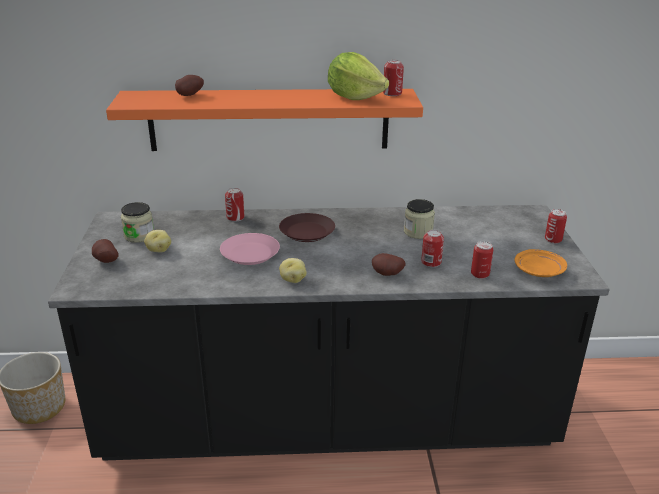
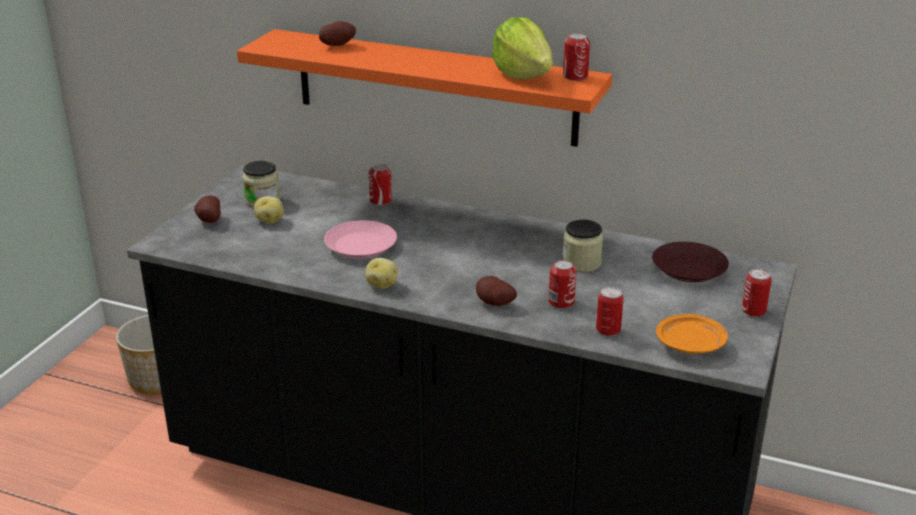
camera: 25 degrees right, 0 degrees up
brown plate [279,213,335,242] -> brown plate moved to [652,242,729,282]

